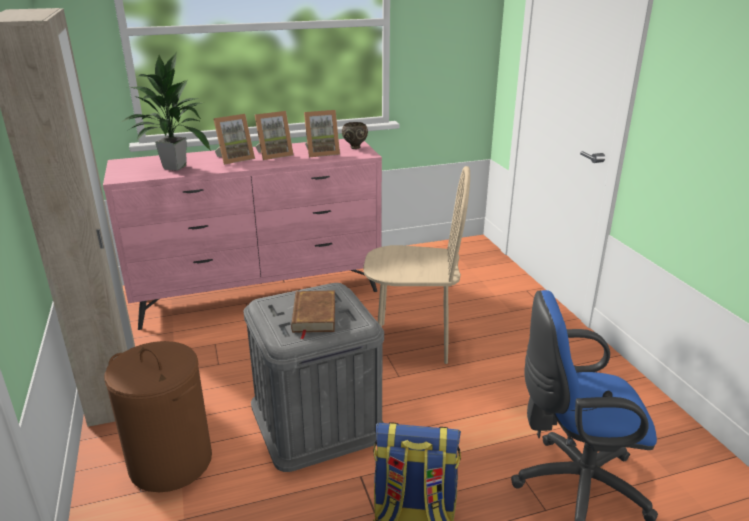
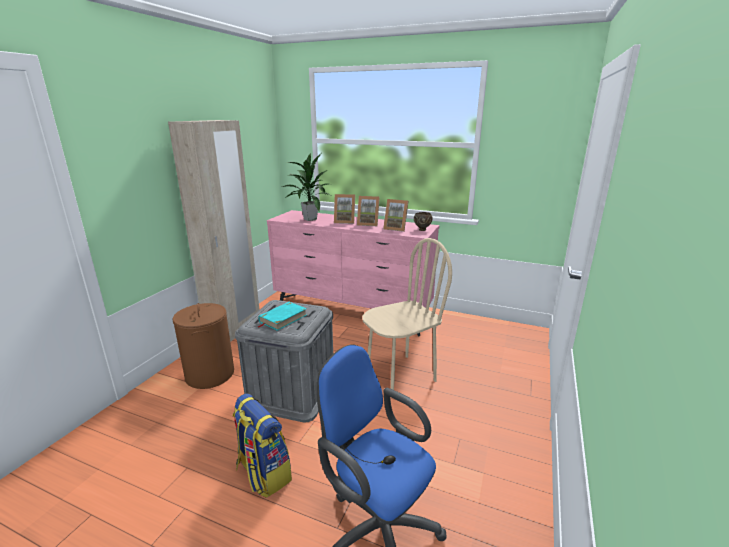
camera: 40 degrees right, 5 degrees down
brown book [291,290,335,339] -> turquoise book [258,302,307,331]
beige chair [363,166,470,364] -> beige chair turned 75 degrees counterclockwise [362,238,452,390]

